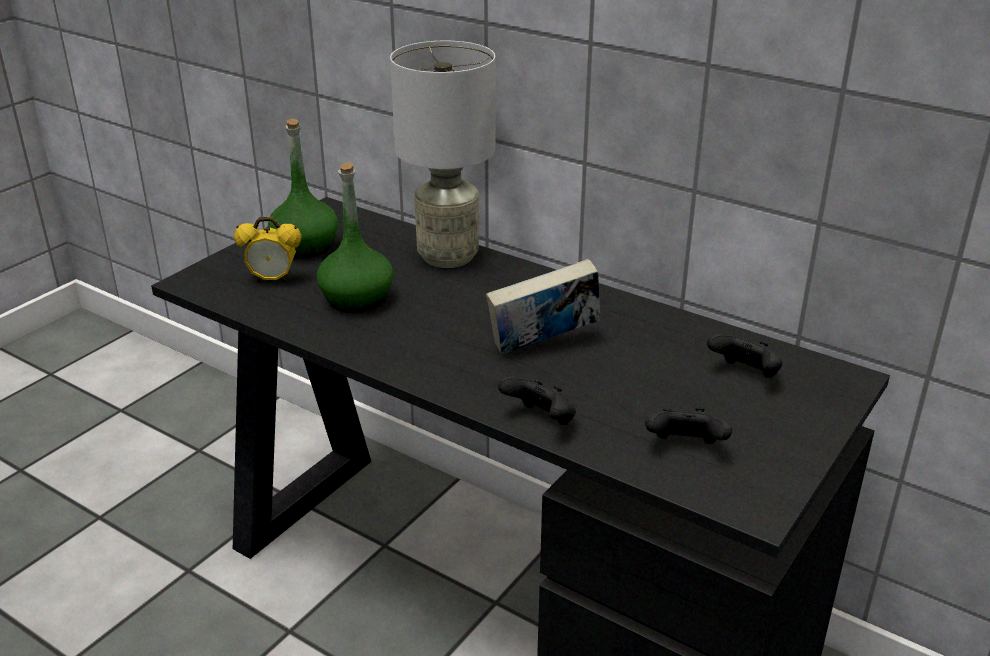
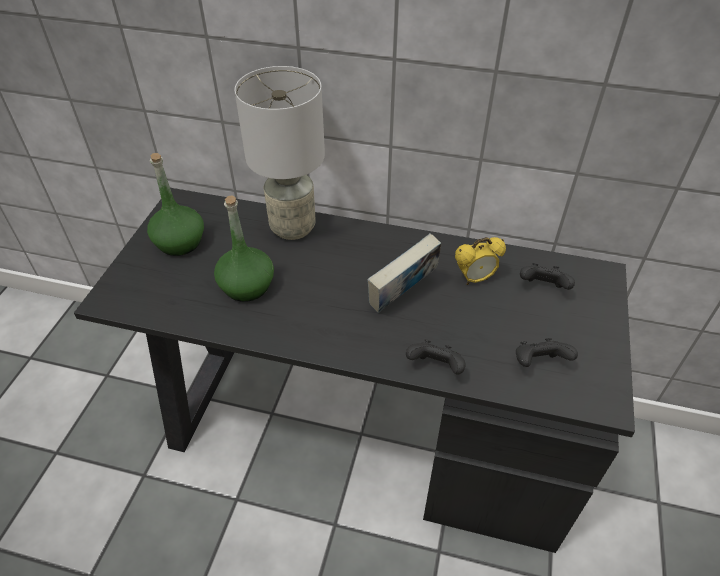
camera: 20 degrees left, 15 degrees up
alarm clock [234,217,302,283] -> alarm clock moved to [455,237,506,285]

